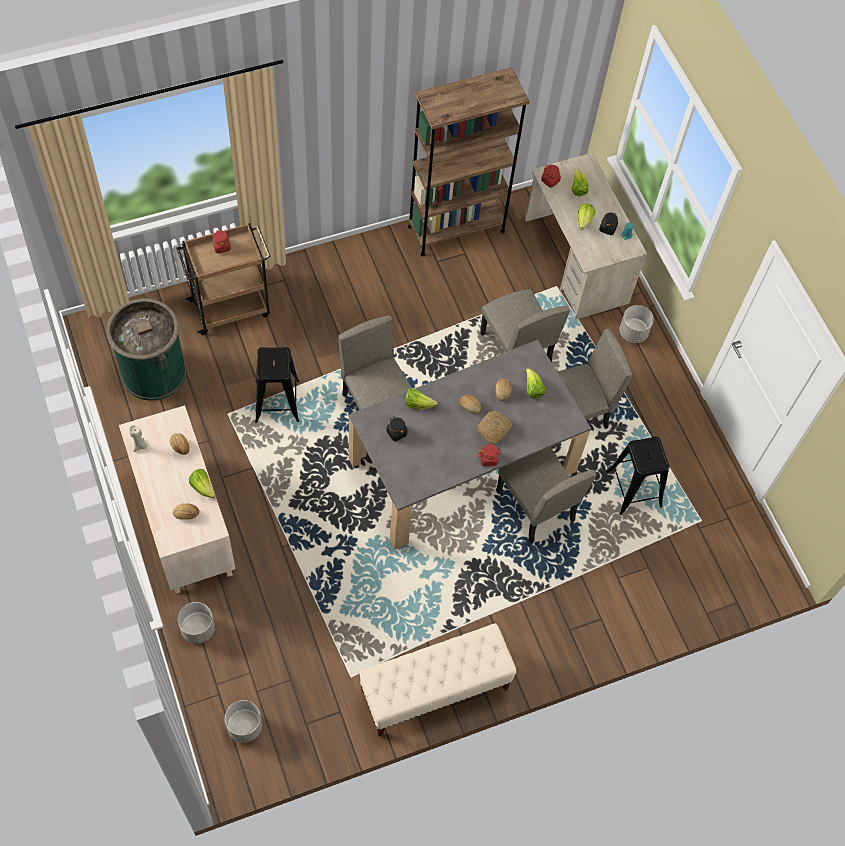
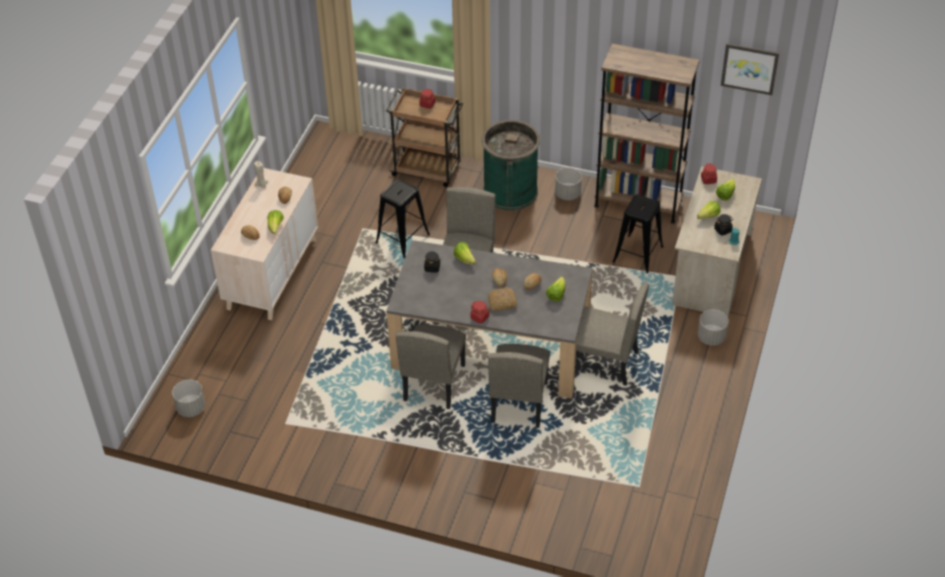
camera: 45 degrees right, 15 degrees down
green trash can [106,299,187,401] -> green trash can moved to [481,120,540,211]
grey planter [178,602,215,644] -> grey planter moved to [555,168,582,200]
beige bench [359,623,516,736] -> none
beige chair [480,289,570,362] -> beige chair moved to [396,325,466,409]
black stool [606,437,670,515] -> black stool moved to [613,194,663,273]
none -> picture [721,43,779,95]

